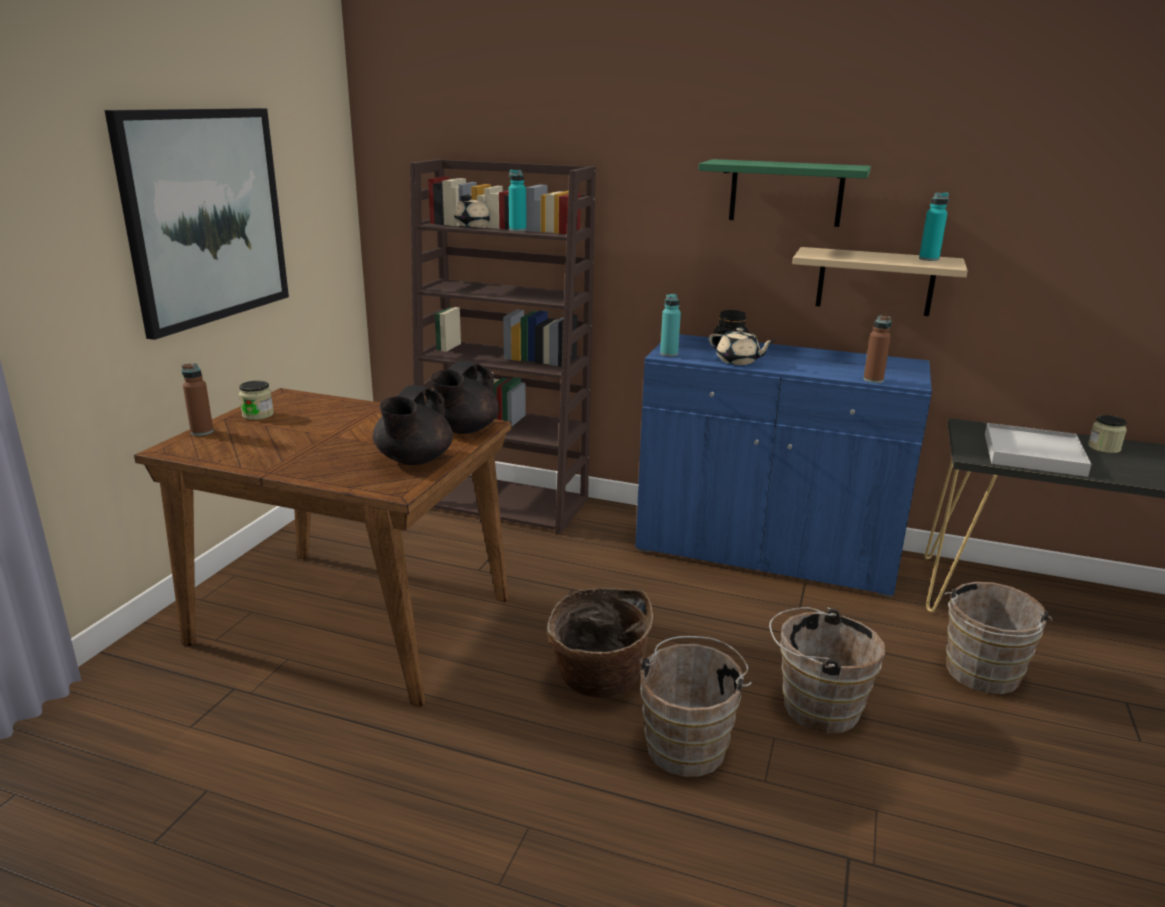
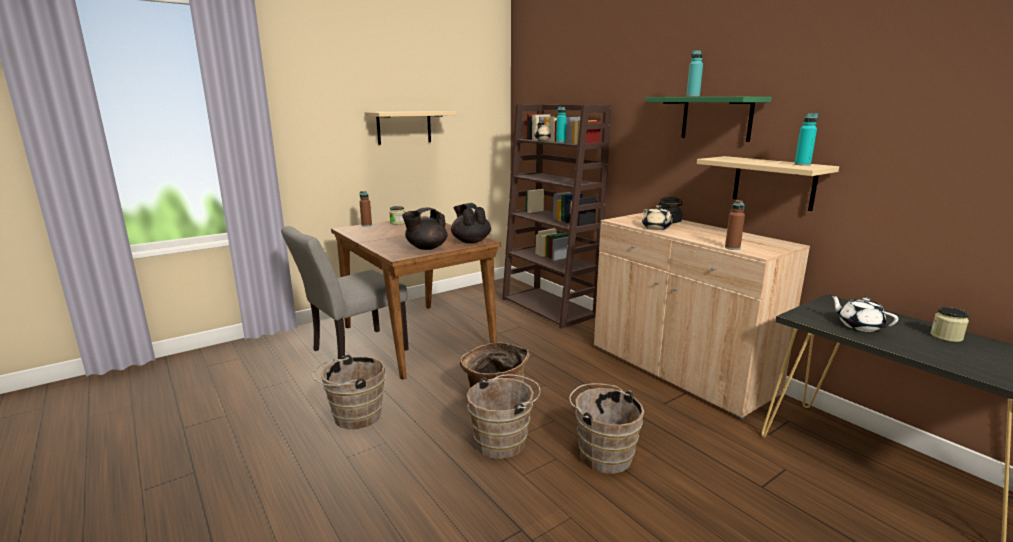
camera: 35 degrees right, 5 degrees down
picture [105,108,289,340] -> beige shelf [365,111,456,145]
black teapot [431,361,499,434] -> black teapot turned 90 degrees clockwise [451,203,491,243]
blue cabinet [635,334,932,597] -> beige cabinet [594,213,810,419]
turquoise bottle [660,294,681,357] -> turquoise bottle moved to [686,50,703,97]
brown bucket [944,582,1053,694] -> brown bucket moved to [312,355,385,429]
white tray [985,423,1091,477] -> white teapot [830,295,898,332]
none -> grey chair [281,226,409,359]

